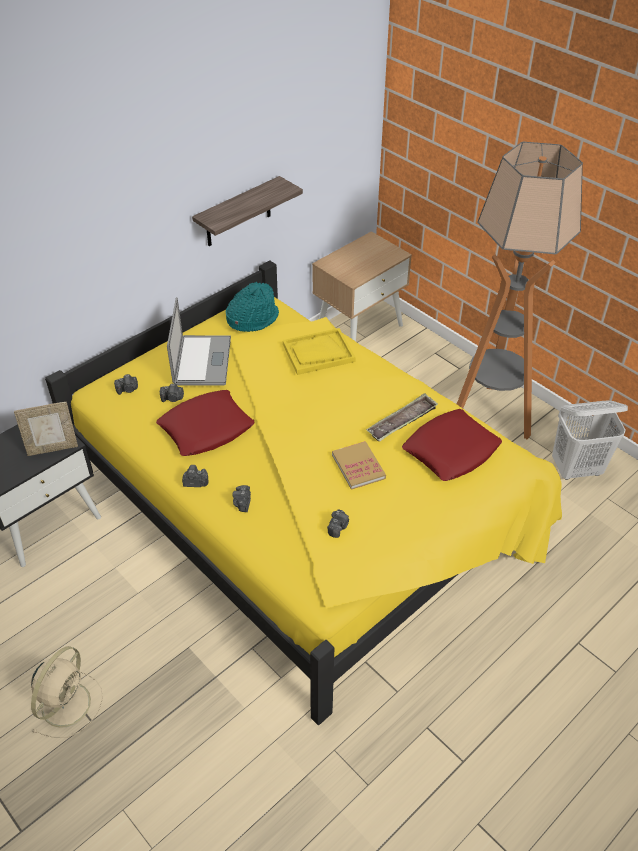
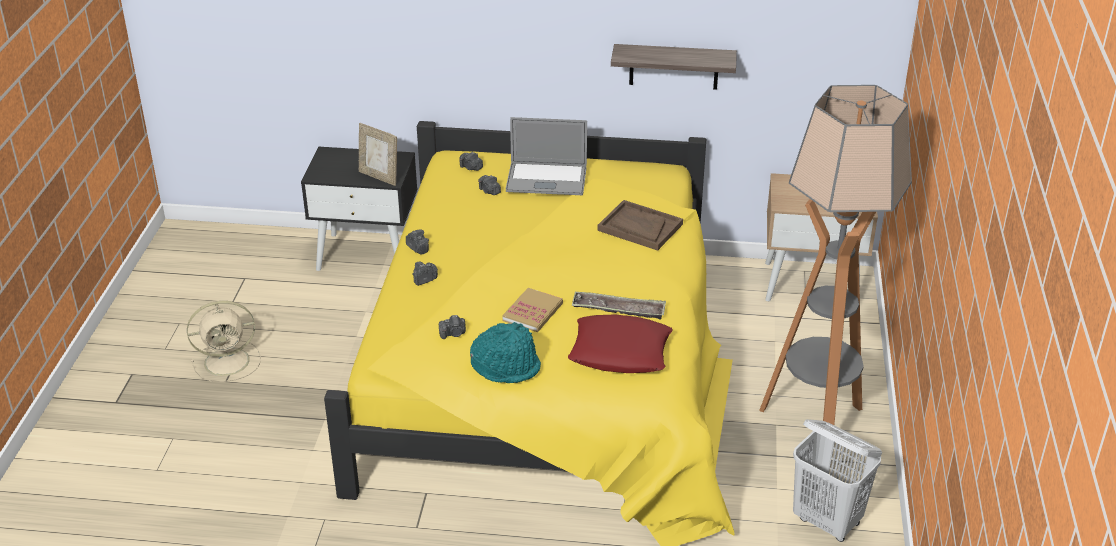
camera: 50 degrees right, 10 degrees down
red pillow [156,390,255,456] -> none
laptop [167,297,231,386] -> laptop turned 45 degrees clockwise [506,117,587,195]
turquoise hat [226,282,279,332] -> turquoise hat moved to [470,322,541,383]
yellow tray [283,328,356,375] -> brown tray [597,200,683,251]

